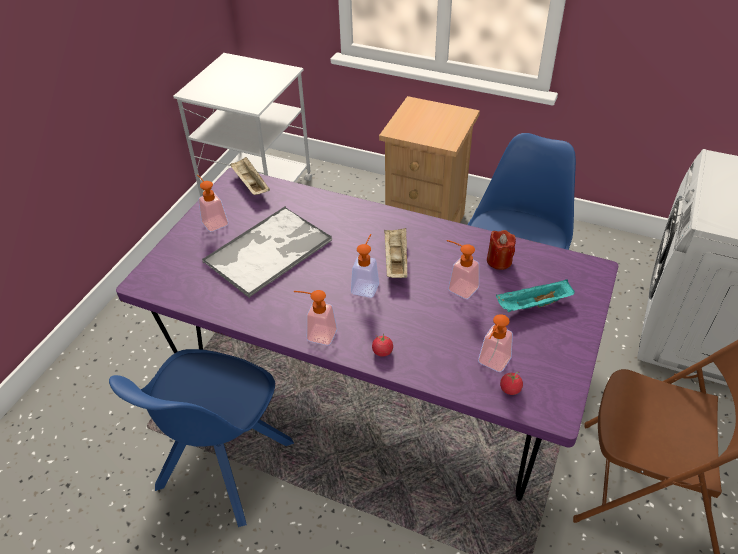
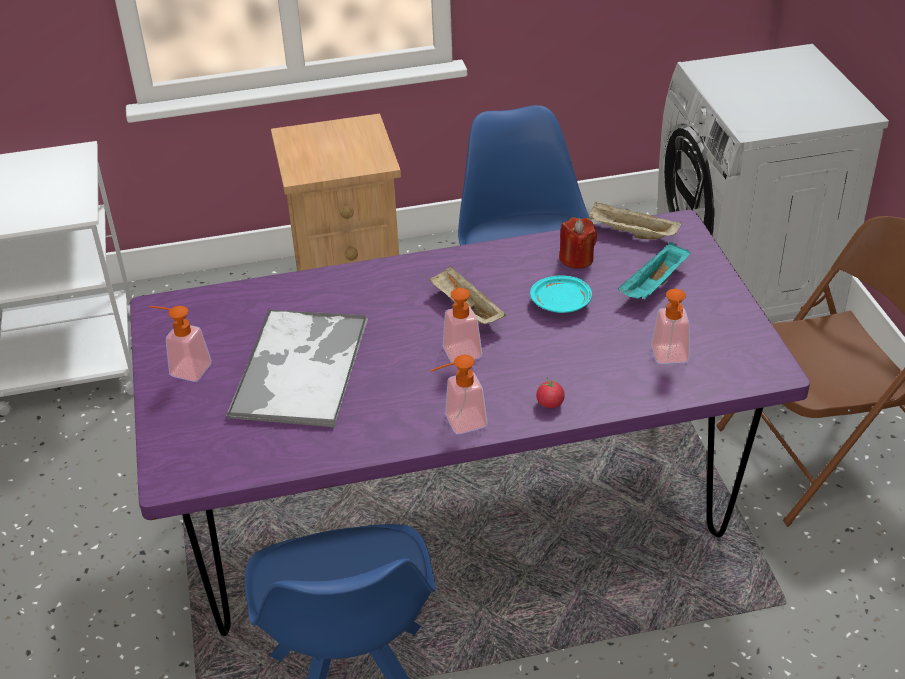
camera: 35 degrees left, 5 degrees down
beige tray [230,157,270,195] -> beige tray moved to [589,202,681,239]
soap dispenser [447,240,479,299] -> turquoise plate [530,275,592,313]
tomato [500,372,523,395] -> none

